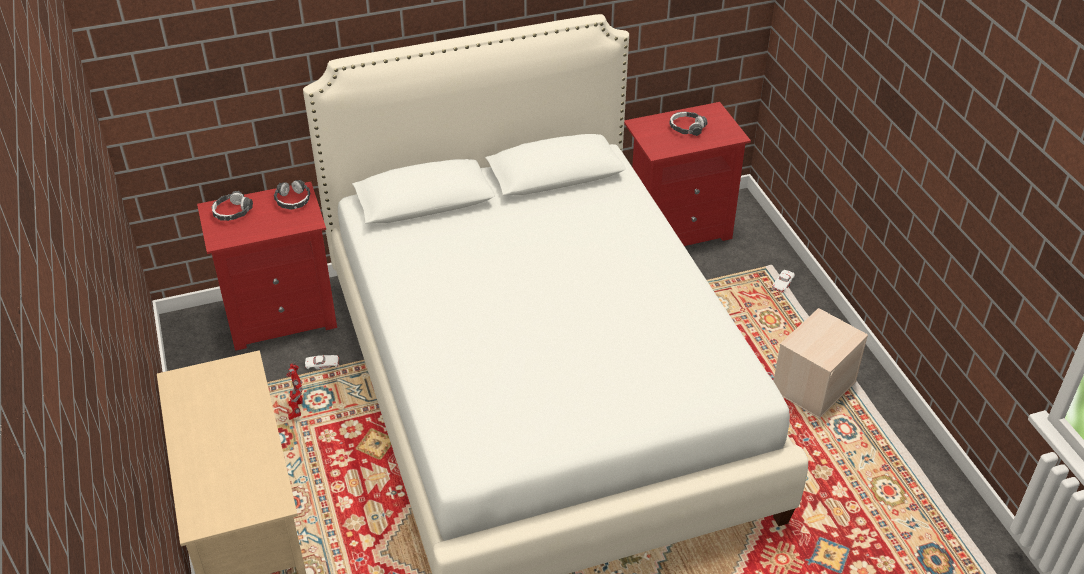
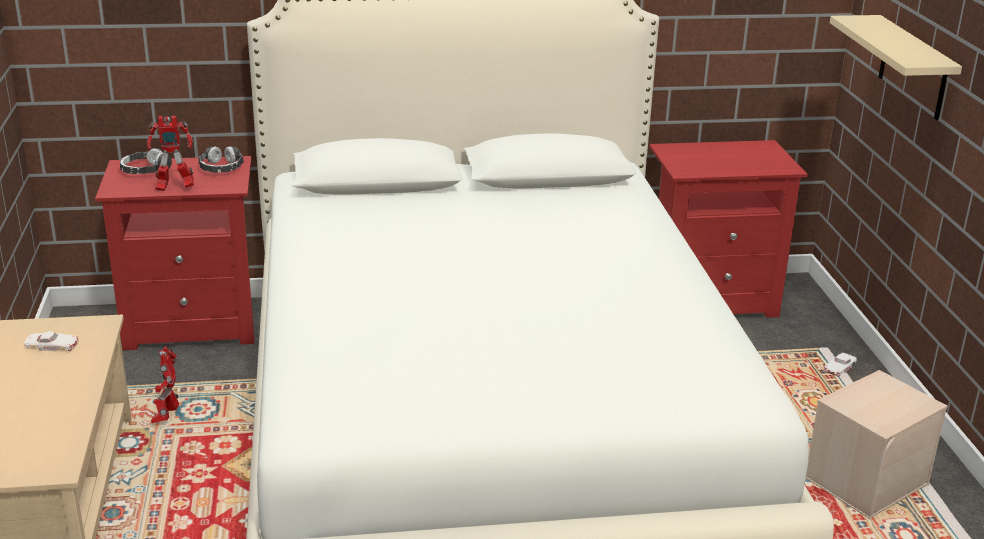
camera: 10 degrees right, 15 degrees down
white toy car [305,355,339,369] -> white toy car moved to [24,331,79,352]
headphones [669,111,708,136] -> none
none -> toy robot [147,116,194,191]
none -> beige shelf [830,15,962,120]

